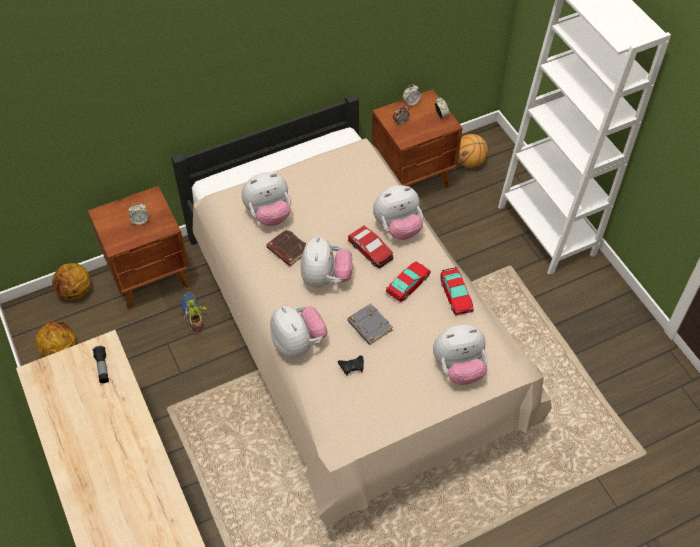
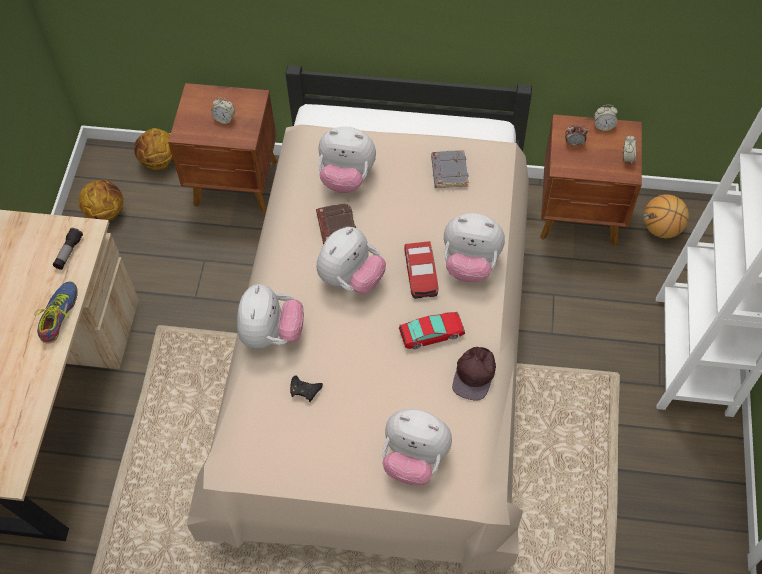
camera: 35 degrees right, 5 degrees up
shoe [181,292,207,334] -> shoe moved to [34,282,78,343]
grey book [347,303,393,345] -> grey book moved to [431,150,469,188]
toy car [440,267,474,315] -> brown cap [452,347,496,401]

